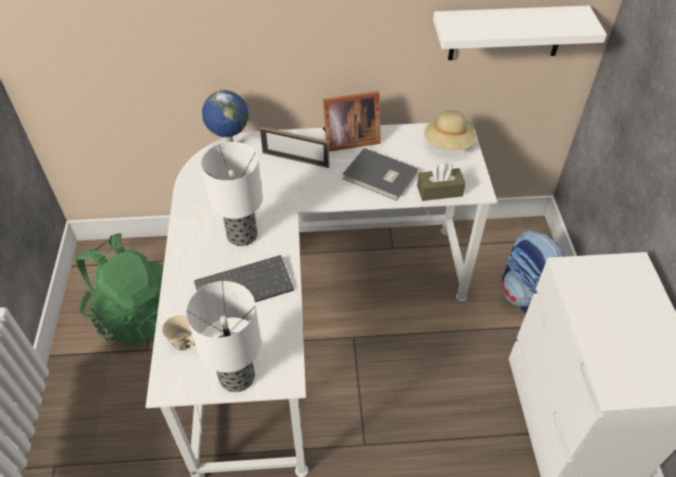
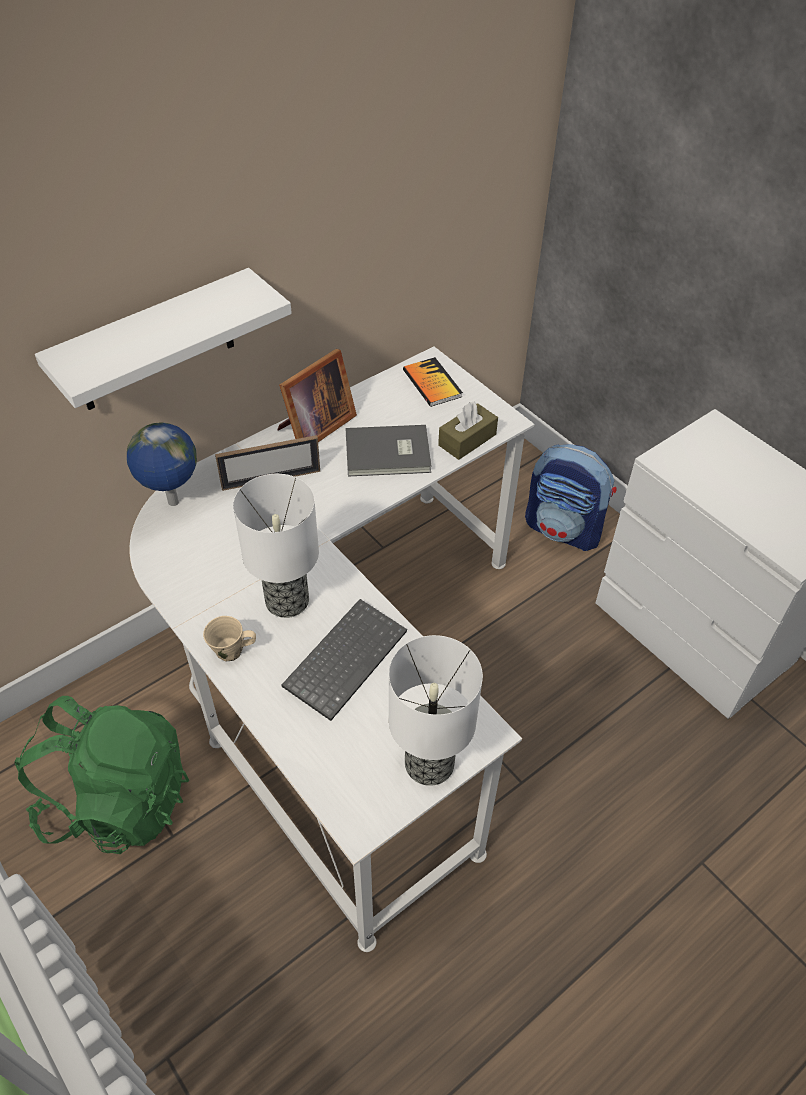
camera: 35 degrees left, 0 degrees up
beige mug [162,315,195,350] -> beige mug moved to [203,616,256,661]
beige hat [424,110,476,150] -> book [403,357,463,407]
white shelf [433,6,607,60] -> white shelf moved to [35,268,292,410]

